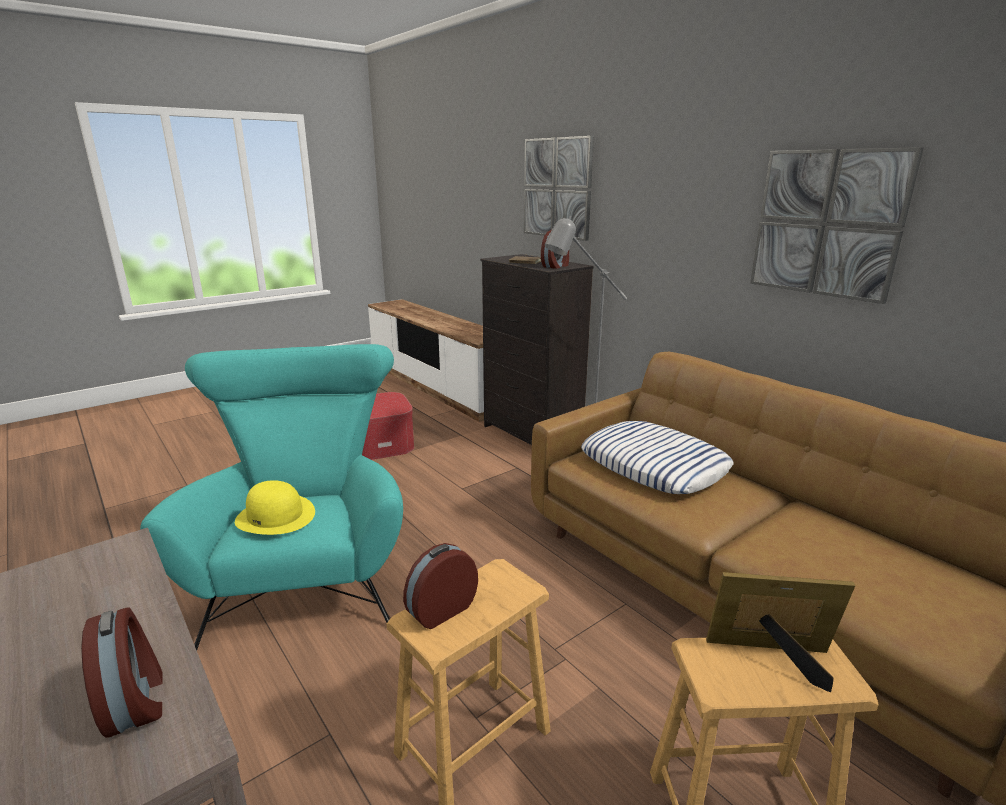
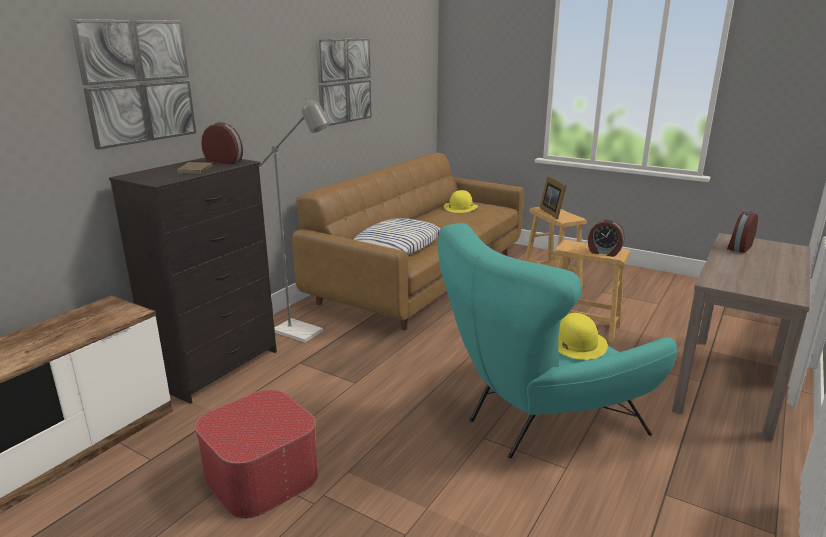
camera: 110 degrees left, 0 degrees up
none -> yellow hat [444,190,478,213]

